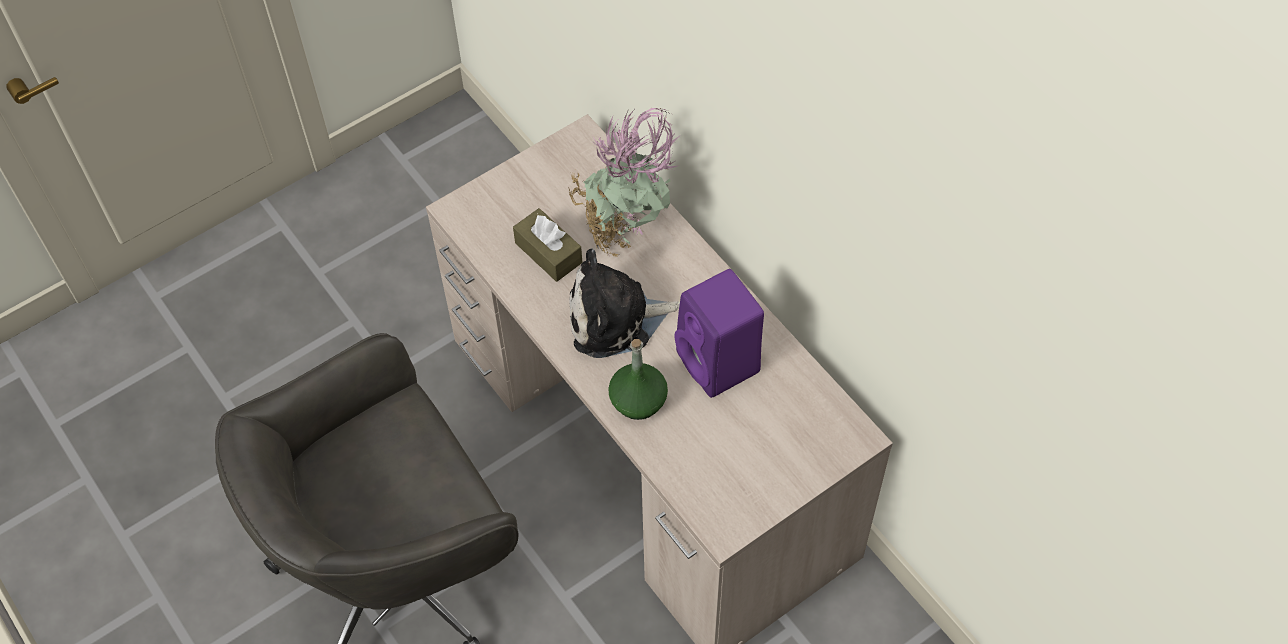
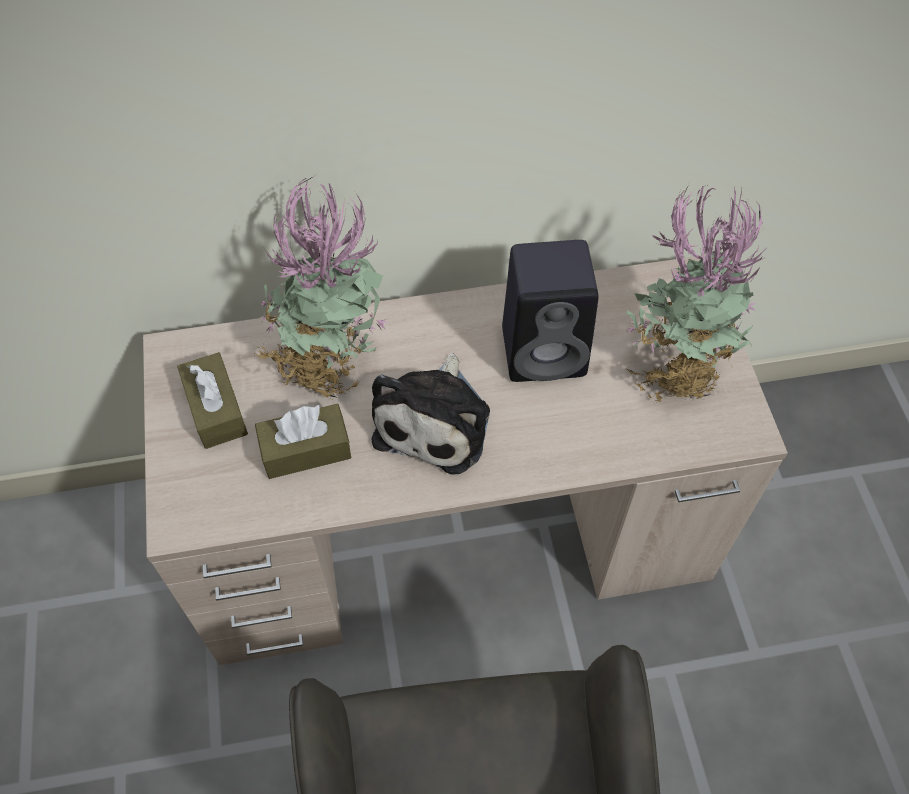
camera: 65 degrees left, 0 degrees up
green bottle [608,339,668,420] -> none
purple speaker [675,269,764,398] -> black speaker [502,240,599,382]
none -> brown tissue box [177,352,248,449]
none -> potted plant [625,184,769,403]

